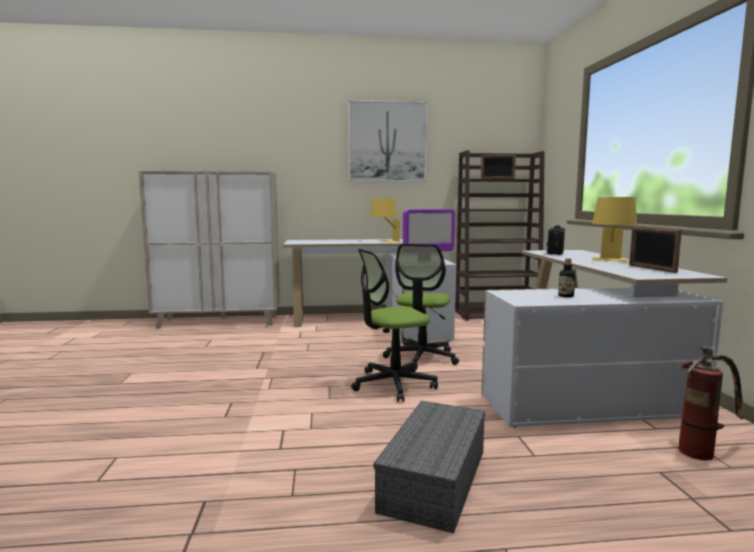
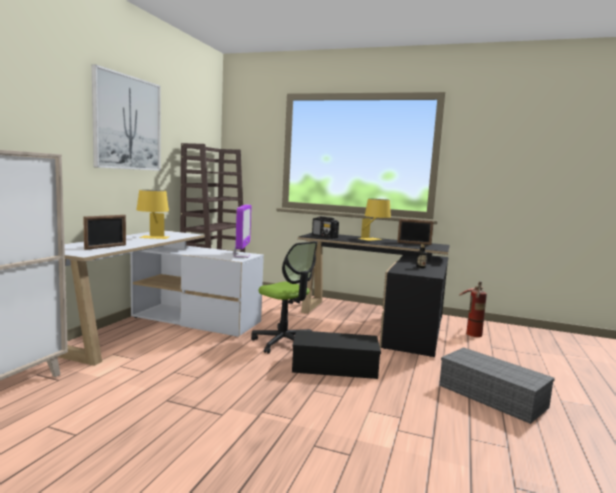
camera: 65 degrees left, 0 degrees up
office chair [351,249,438,402] -> black storage box [292,330,381,379]
picture frame [481,155,516,179] -> picture frame moved to [83,215,126,250]
white desk [481,250,727,427] -> black desk [298,233,450,357]

